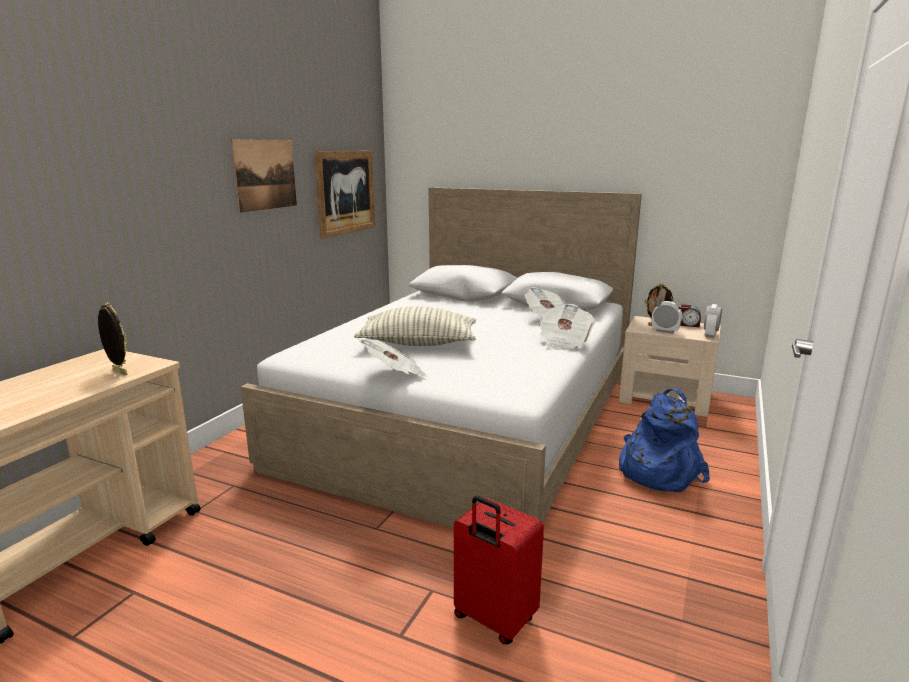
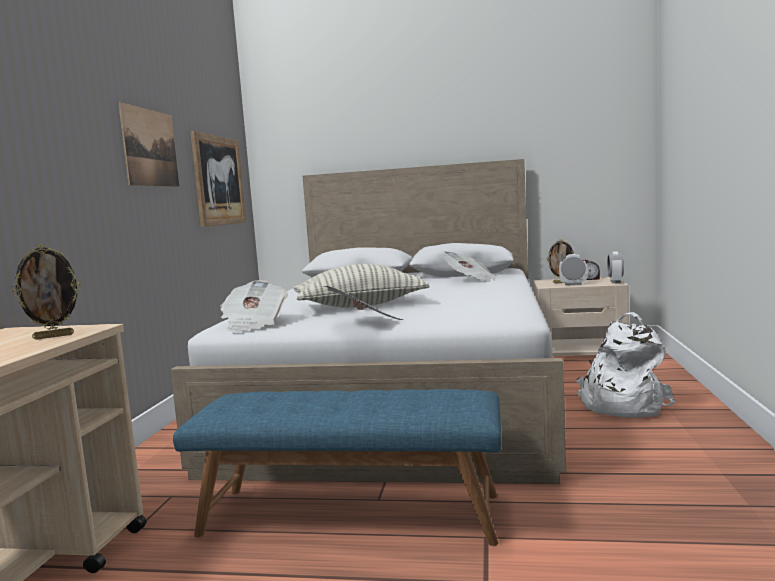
camera: 15 degrees left, 10 degrees down
picture frame [98,302,127,375] -> picture frame turned 135 degrees clockwise [11,244,81,340]
red suitcase [454,496,544,644] -> none
newspaper [539,304,595,350] -> newspaper moved to [220,280,288,332]
blue backpack [619,388,710,492] -> white backpack [576,312,676,418]
none -> blue bench [173,389,501,546]

